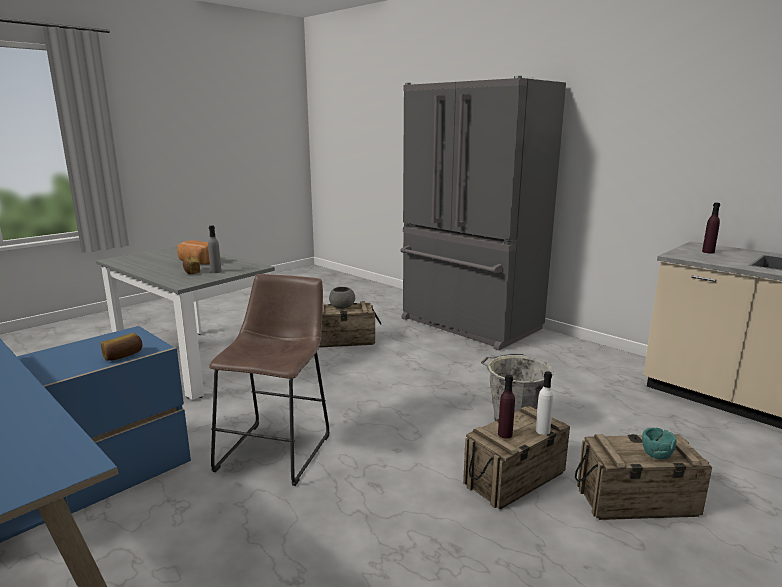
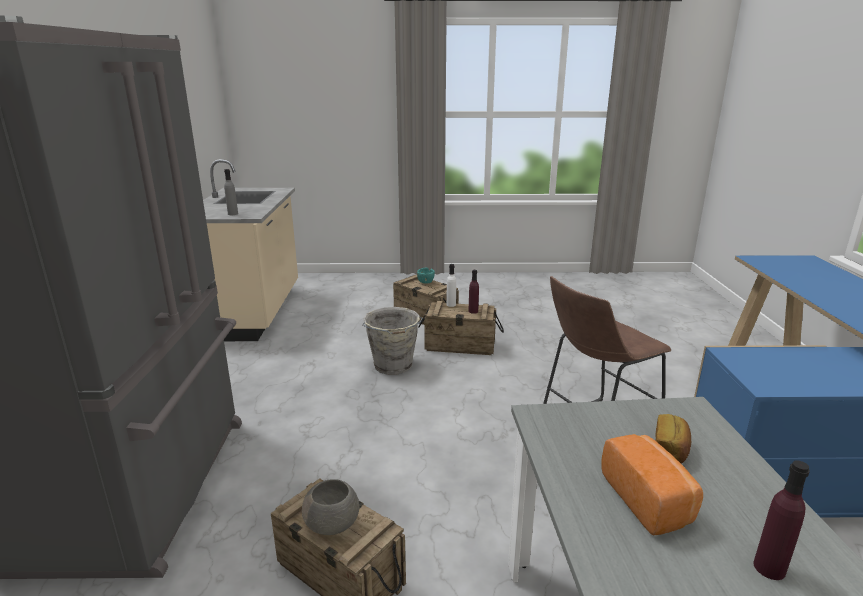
camera: 135 degrees left, 5 degrees up
bread [101,333,143,361] -> none
grey bottle [208,225,221,273] -> grey bottle moved to [224,169,238,215]
purple bottle [702,203,720,254] -> purple bottle moved to [753,460,810,580]

